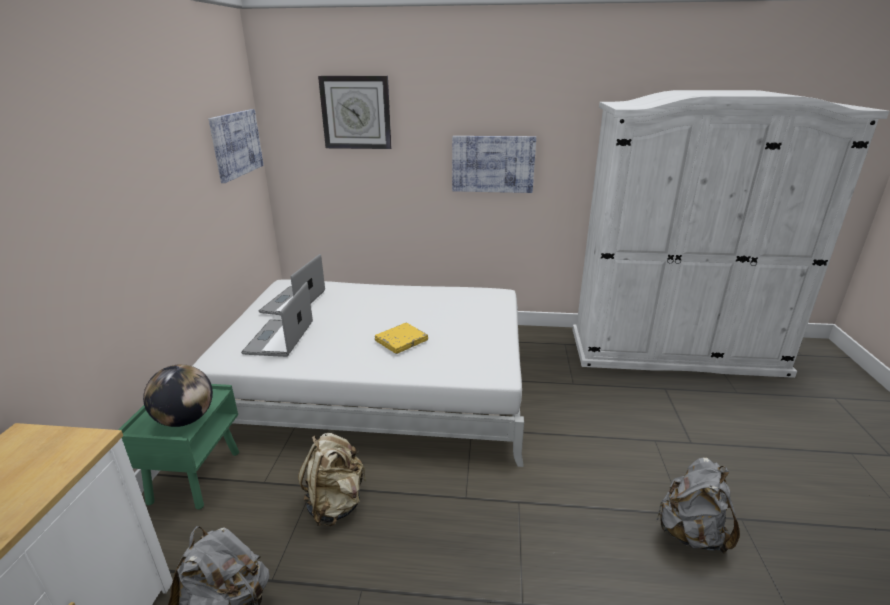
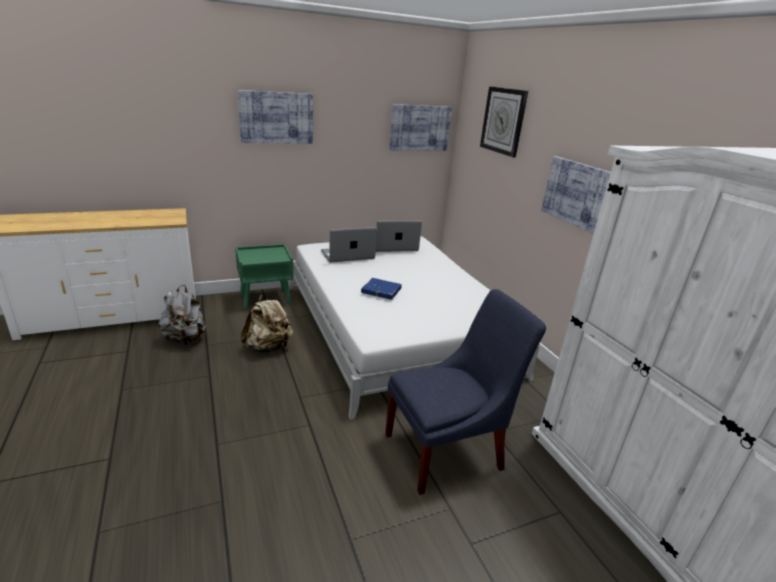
camera: 60 degrees right, 0 degrees up
globe [143,364,213,427] -> none
yellow book [375,323,428,354] -> blue book [361,278,402,300]
grey backpack [656,457,740,554] -> none
none -> picture [238,90,313,144]
none -> blue chair [385,289,546,495]

